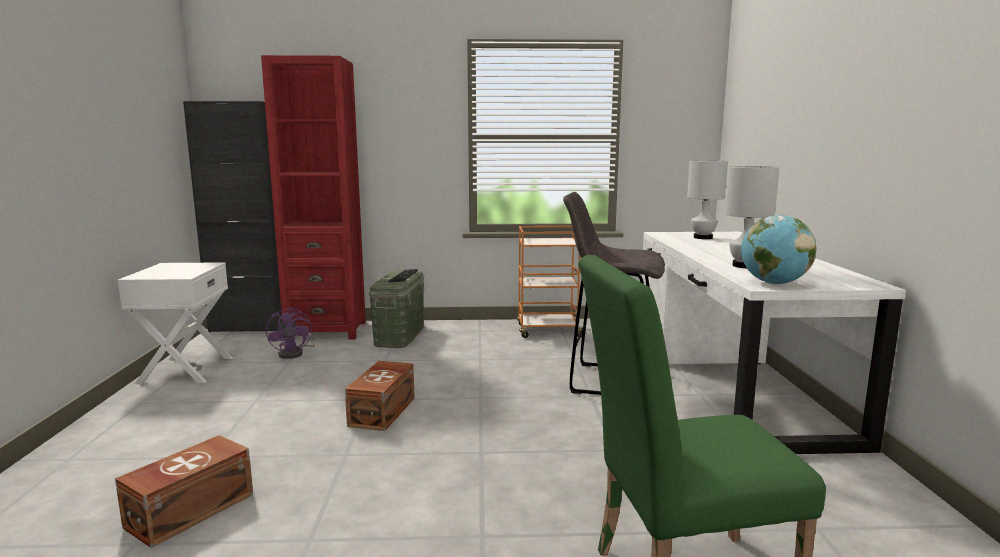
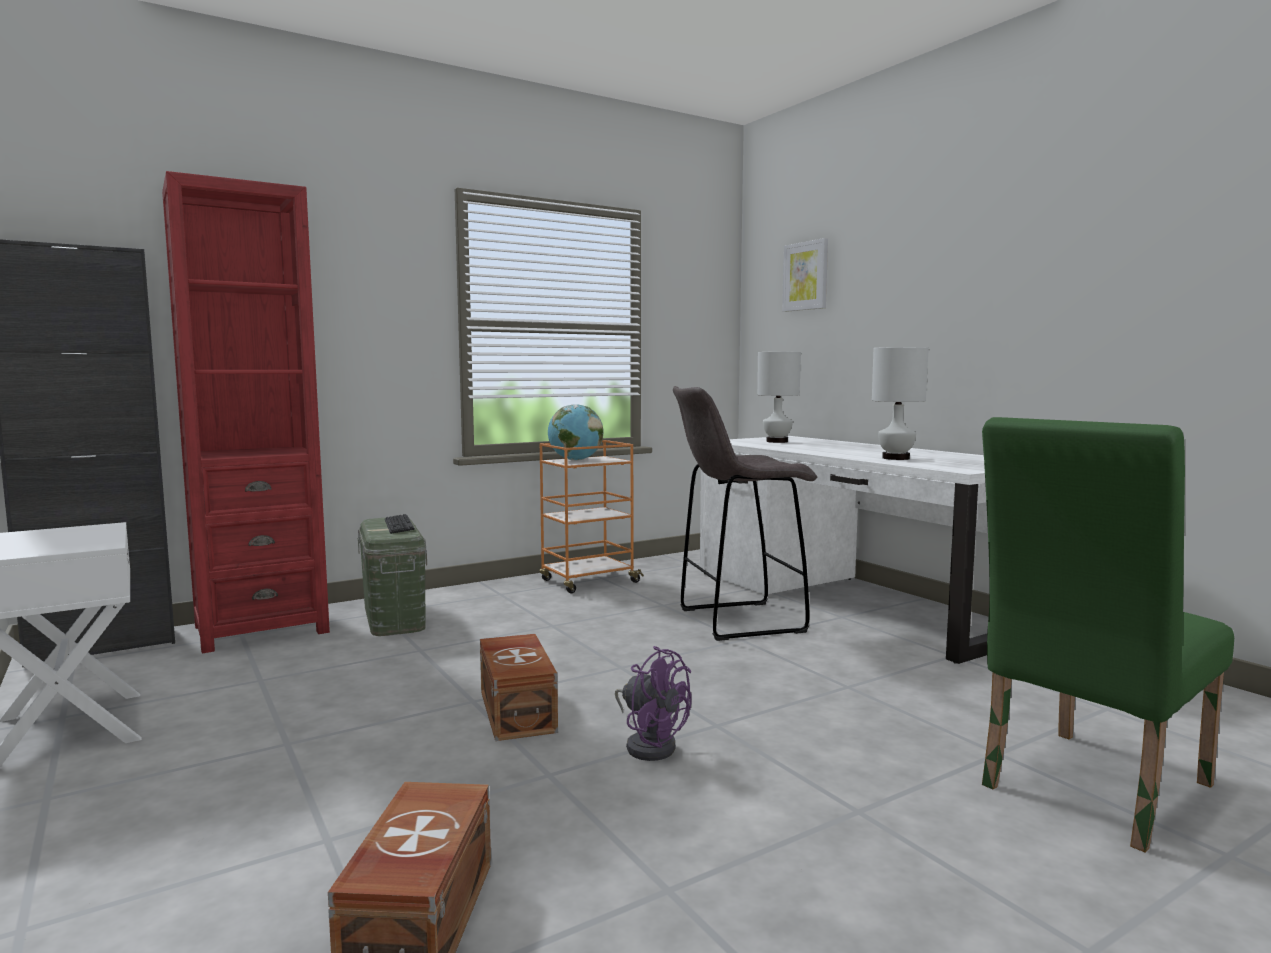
camera: 30 degrees left, 5 degrees down
purple fan [266,307,315,359] -> purple fan moved to [615,646,692,761]
globe [741,215,817,284] -> globe moved to [548,404,603,461]
none -> picture [782,238,828,312]

